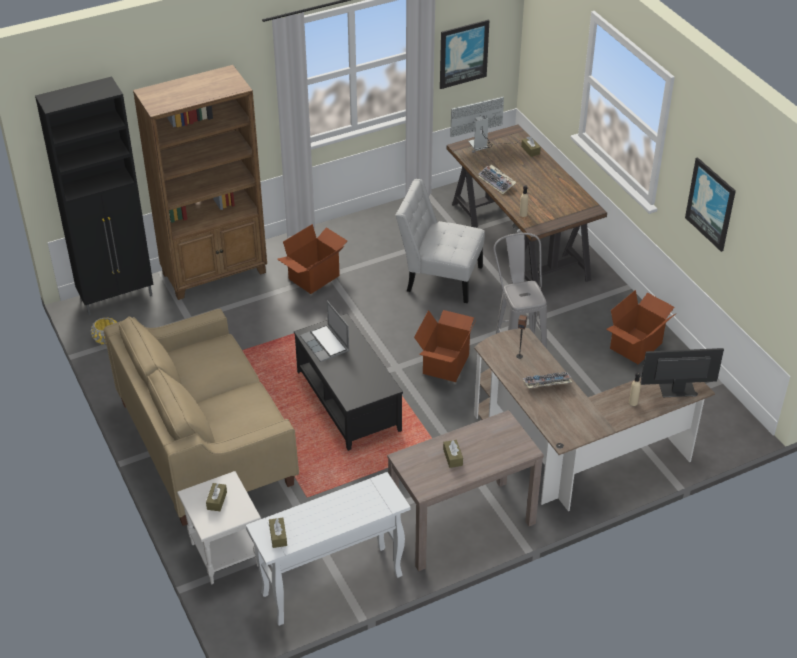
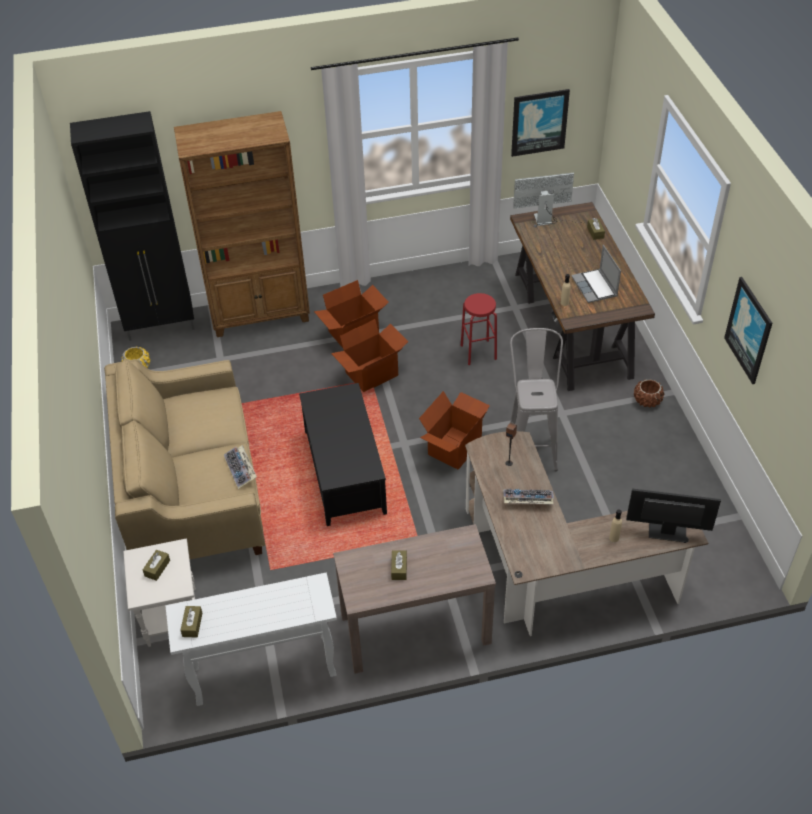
camera: 15 degrees right, 5 degrees up
laptop [300,301,350,362] -> laptop moved to [571,245,621,303]
white chair [396,179,485,303] -> red stool [461,293,497,365]
keyboard [478,165,516,194] -> keyboard moved to [224,445,257,489]
cardboard box [606,290,675,364] -> cardboard box moved to [331,319,408,392]
none -> brown planter [634,379,665,408]

